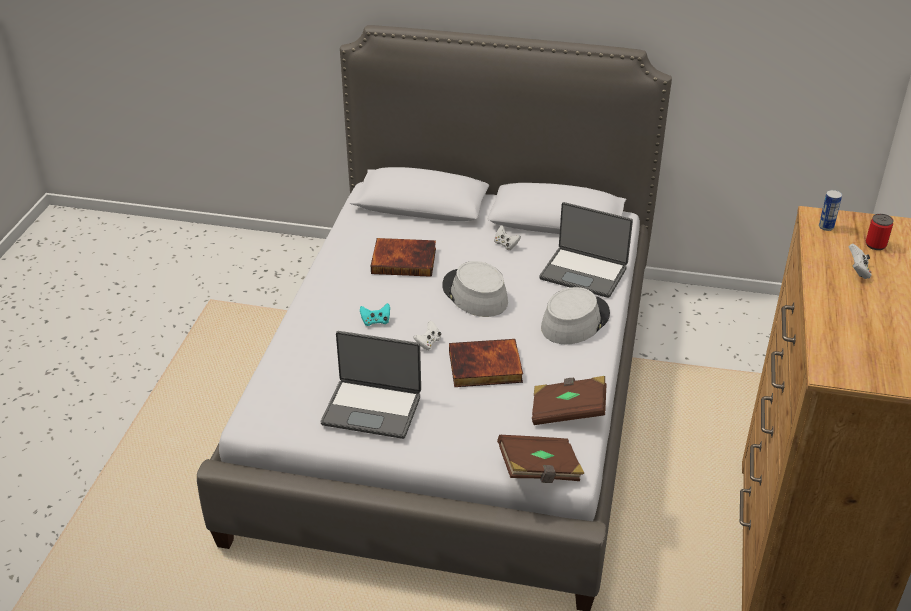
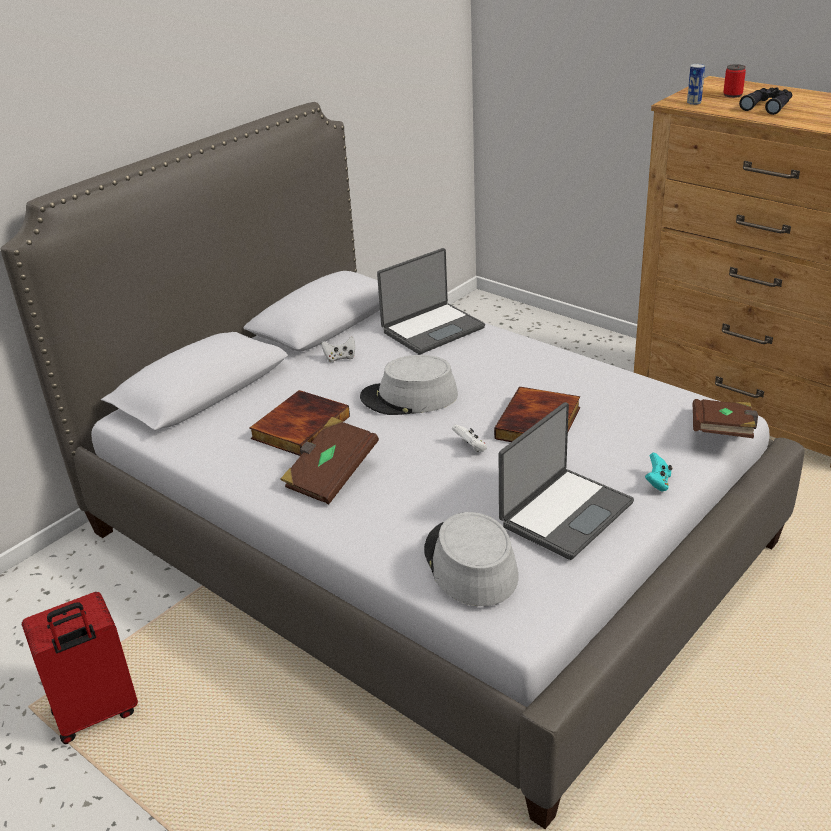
camera: 60 degrees left, 5 degrees down
turquoise game controller [360,303,390,326] -> turquoise game controller moved to [645,453,672,492]
brown book [532,376,607,425] -> brown book moved to [280,417,379,504]
grey hat [541,287,610,344] -> grey hat moved to [424,512,518,606]
white game controller [849,244,872,279] -> black binoculars [739,87,792,115]
none -> red suitcase [22,592,138,744]

